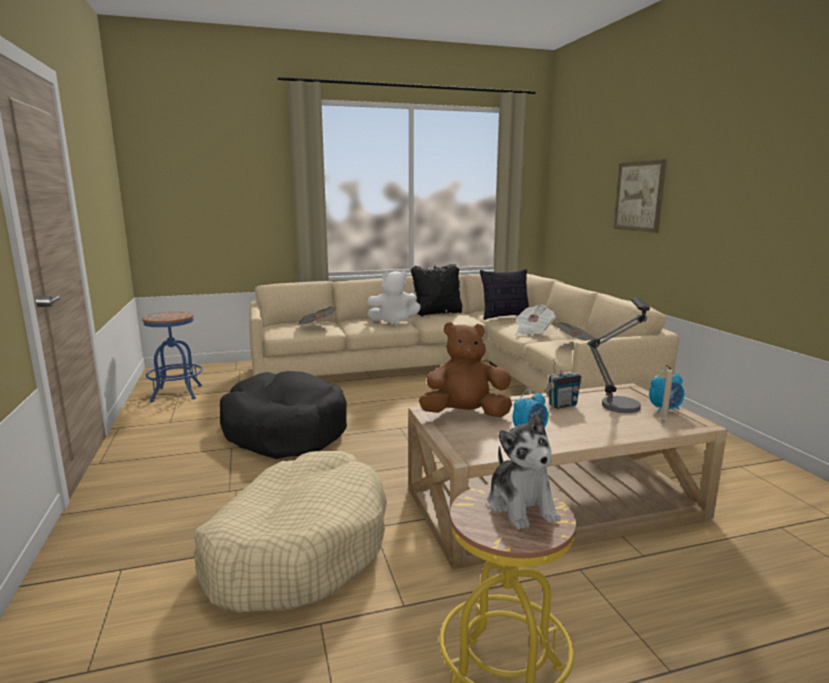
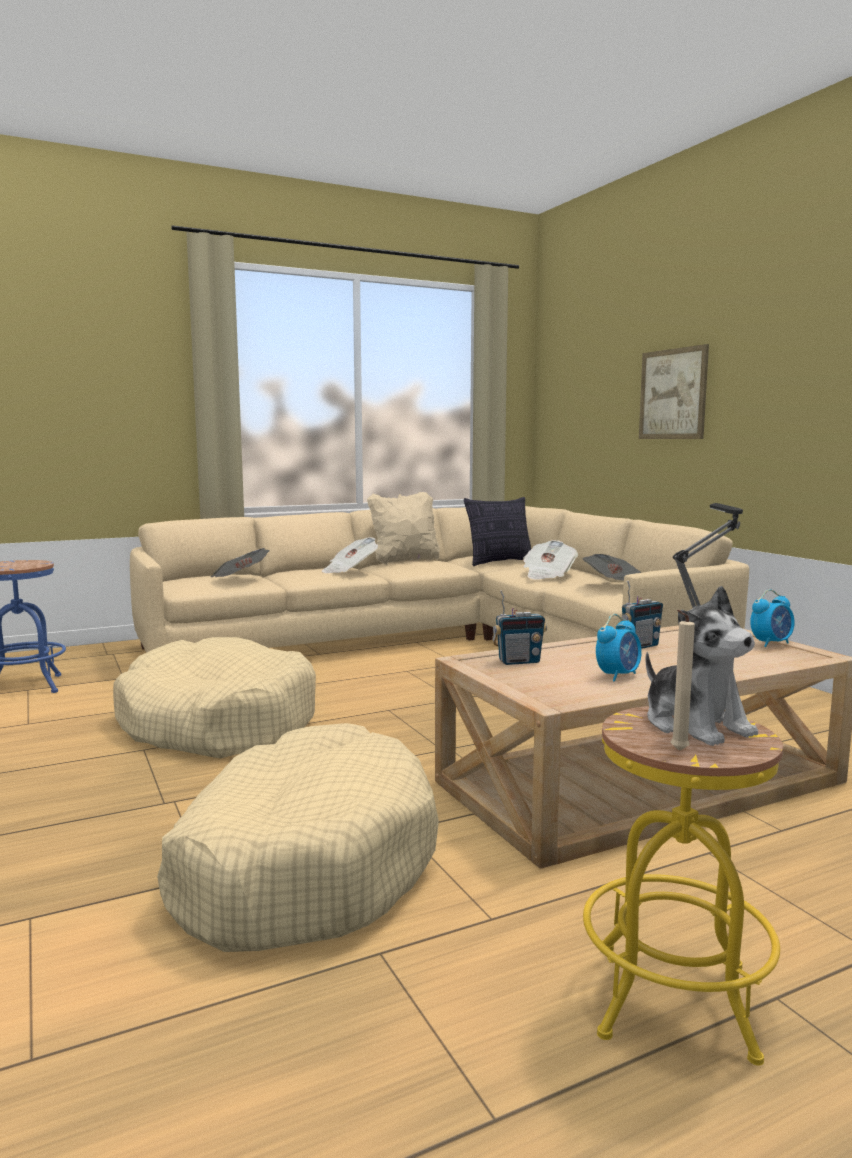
camera: 10 degrees left, 5 degrees down
black dog bed [220,371,347,459] -> beige dog bed [113,637,316,759]
white plush toy [367,271,421,325] -> newspaper [322,537,378,573]
black pillow [411,264,463,317] -> beige pillow [367,492,440,565]
brown plush toy [419,322,512,417] -> radio [492,590,547,665]
beige candle [660,365,673,422] -> beige candle moved to [671,610,695,751]

